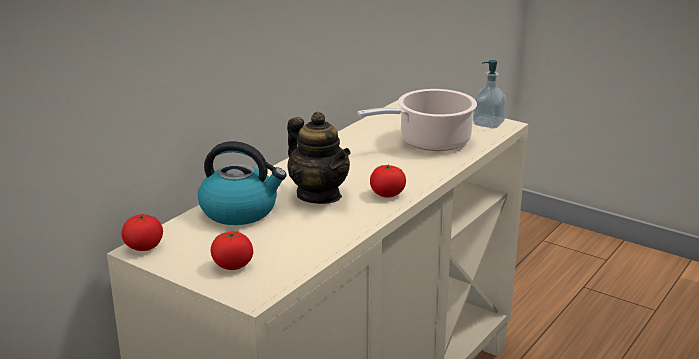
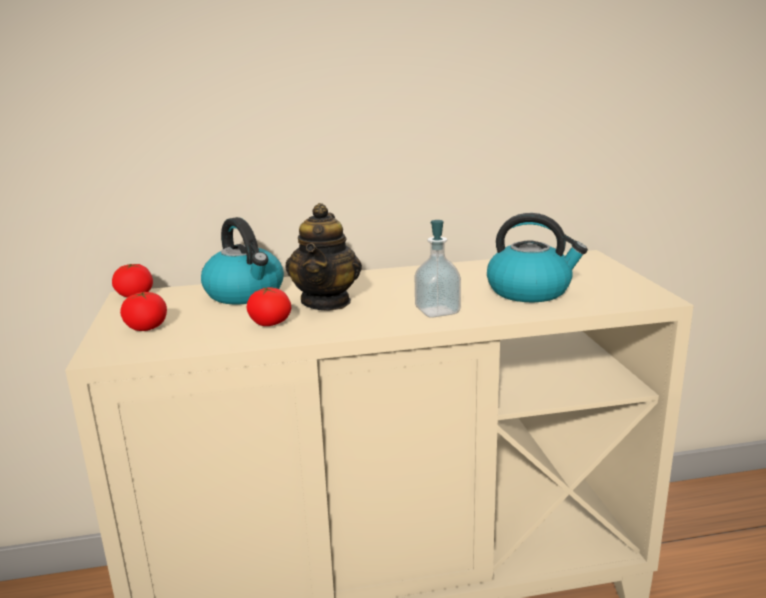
camera: 45 degrees right, 5 degrees down
cooking pot [357,89,477,151] -> kettle [487,213,588,302]
tomato [370,164,406,198] -> tomato moved to [246,287,291,326]
soap dispenser [473,60,506,128] -> soap dispenser moved to [415,220,461,318]

